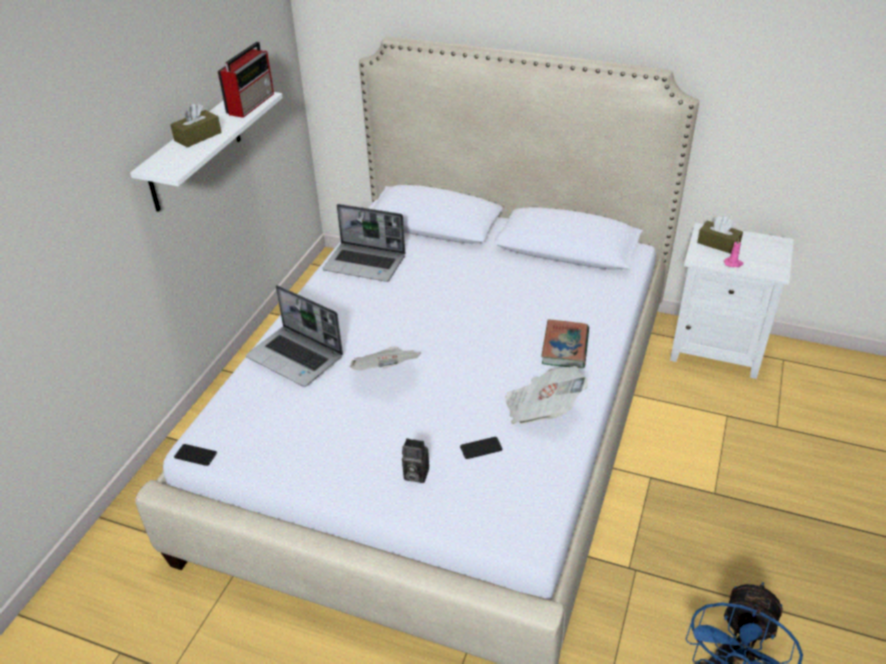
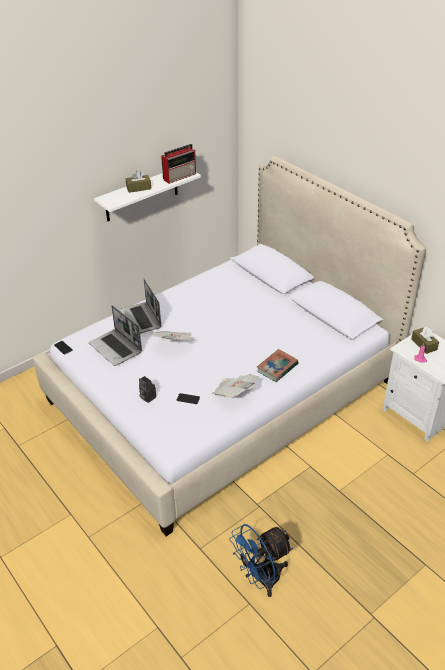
camera: 30 degrees right, 0 degrees up
laptop [322,204,405,282] -> laptop moved to [89,305,142,366]

